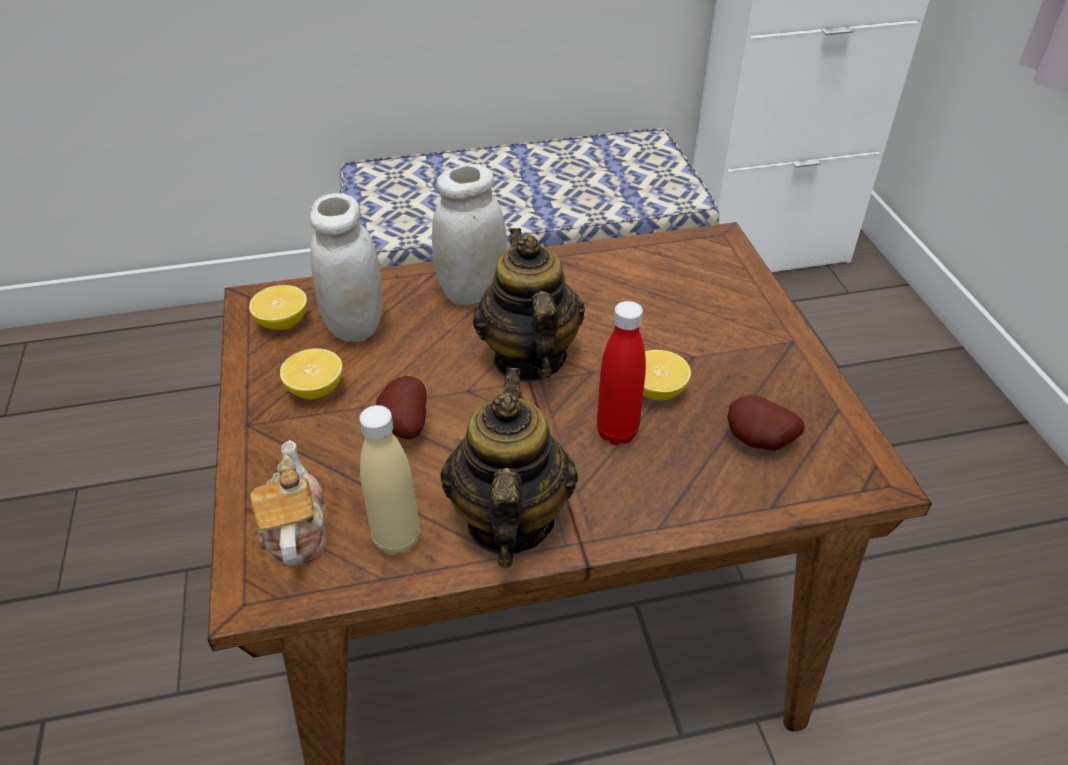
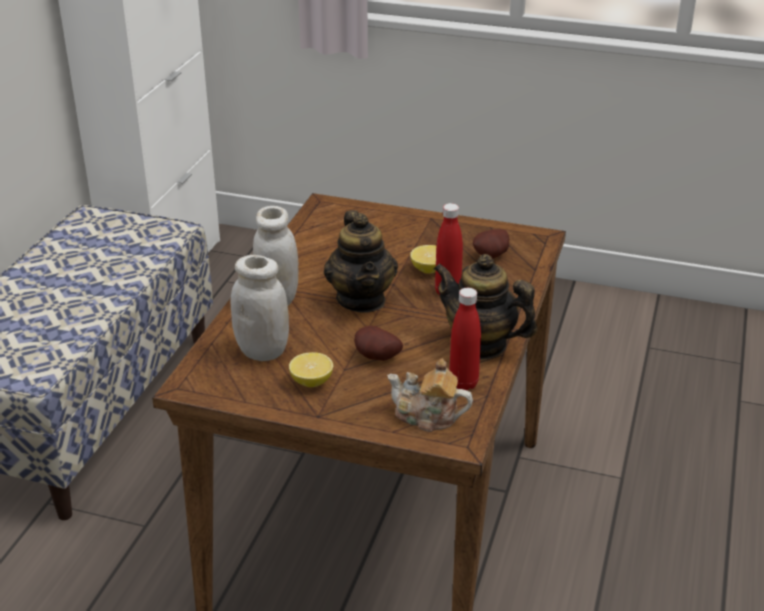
camera: 60 degrees left, 10 degrees down
lemon [249,285,307,330] -> none
beige bottle [359,405,420,555] -> red bottle [449,288,481,391]
teapot [473,228,585,382] -> teapot turned 120 degrees counterclockwise [324,210,398,313]

